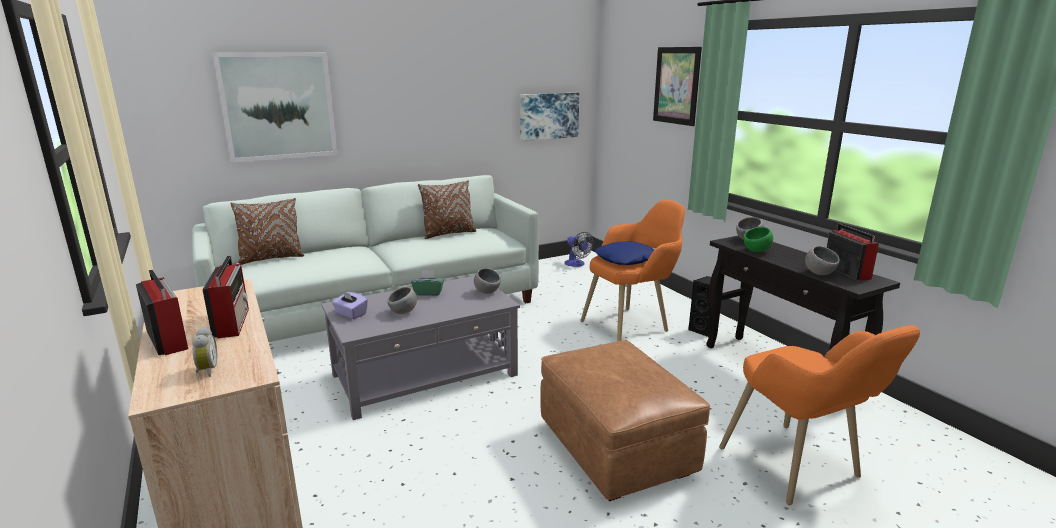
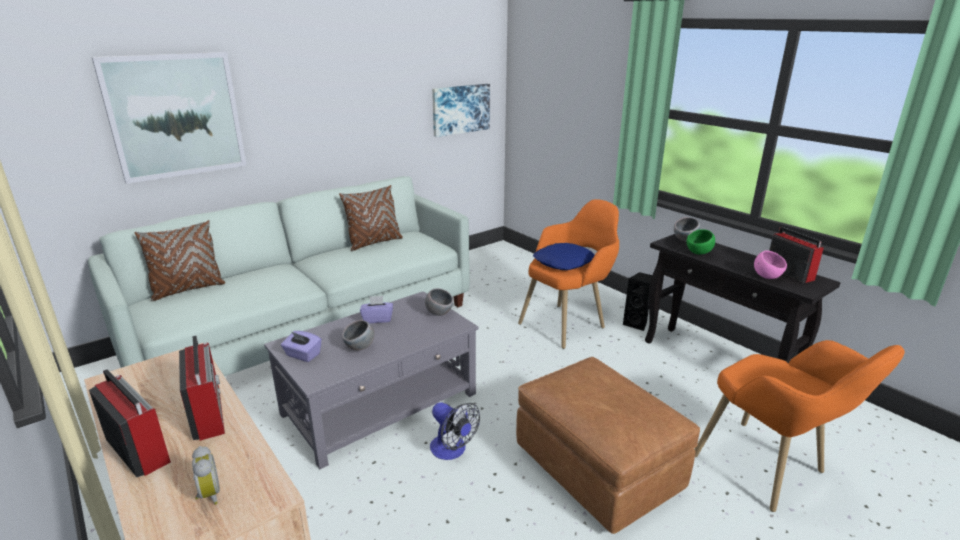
camera: 10 degrees left, 5 degrees up
green tissue box [411,270,444,296] -> purple tissue box [360,296,393,323]
fan [564,232,593,267] -> fan moved to [430,402,480,460]
picture [653,47,702,126] -> none
grey bowl [805,246,840,275] -> pink bowl [754,250,787,279]

